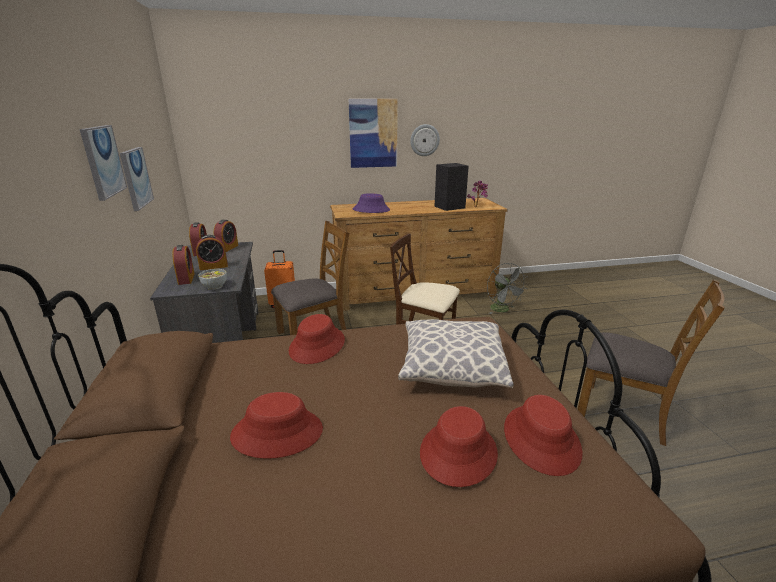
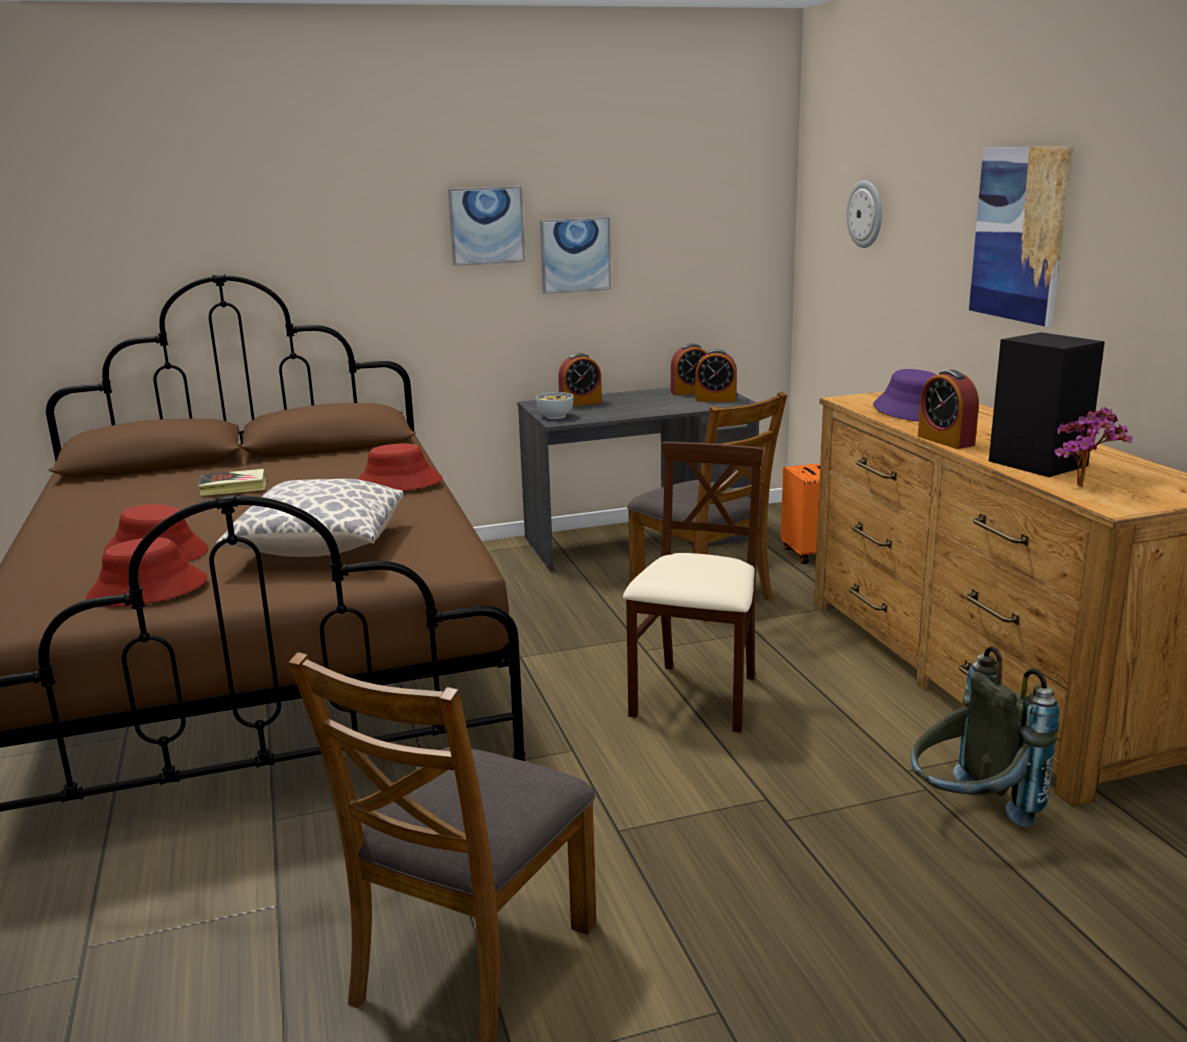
camera: 85 degrees right, 5 degrees down
alarm clock [196,235,228,270] -> alarm clock moved to [918,370,979,449]
red hat [230,392,323,459] -> book [199,469,266,496]
wall clock [410,124,440,156] -> wall clock moved to [847,180,882,248]
grey fan [487,263,527,314] -> grey backpack [911,646,1059,827]

